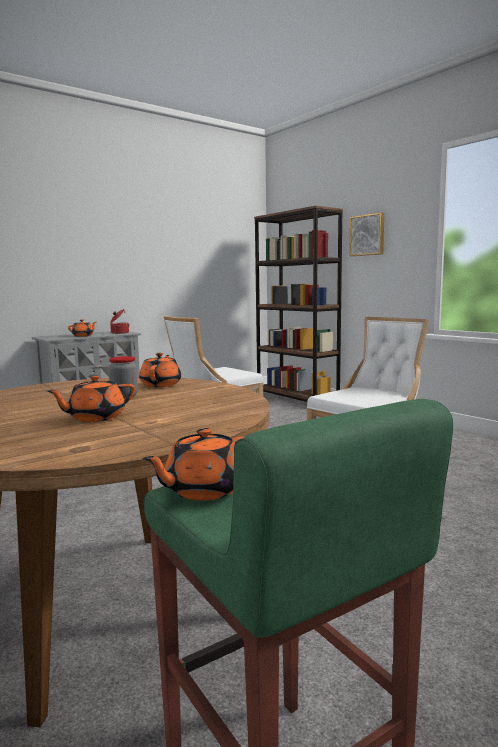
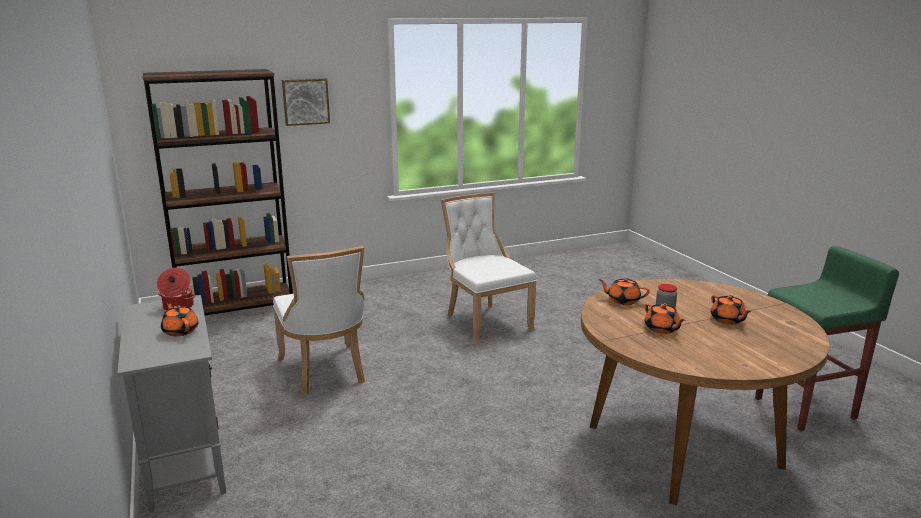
camera: 75 degrees left, 10 degrees up
orange teapot [142,428,244,501] -> orange teapot moved to [644,303,685,334]

